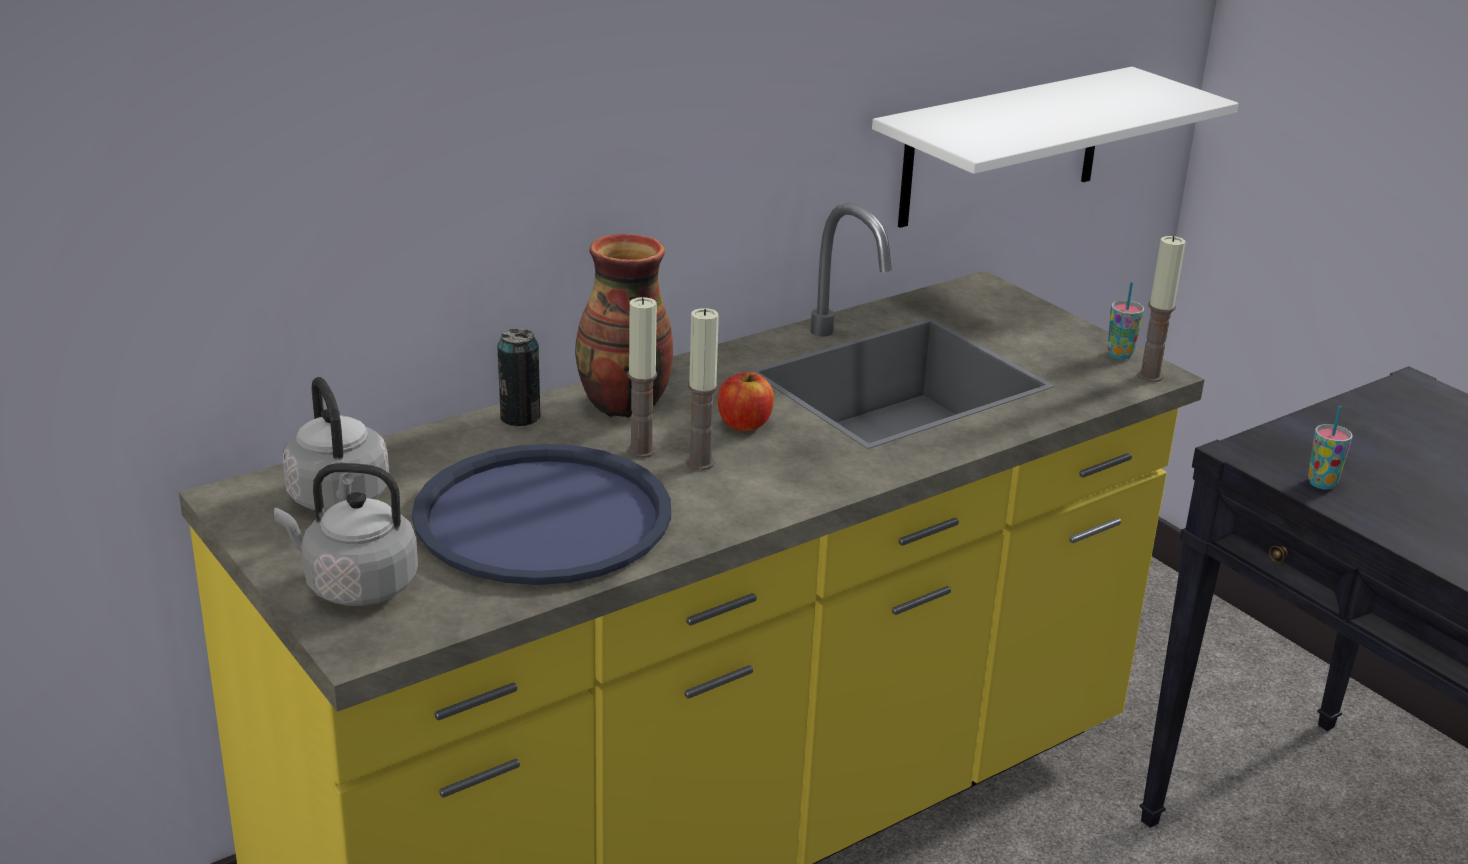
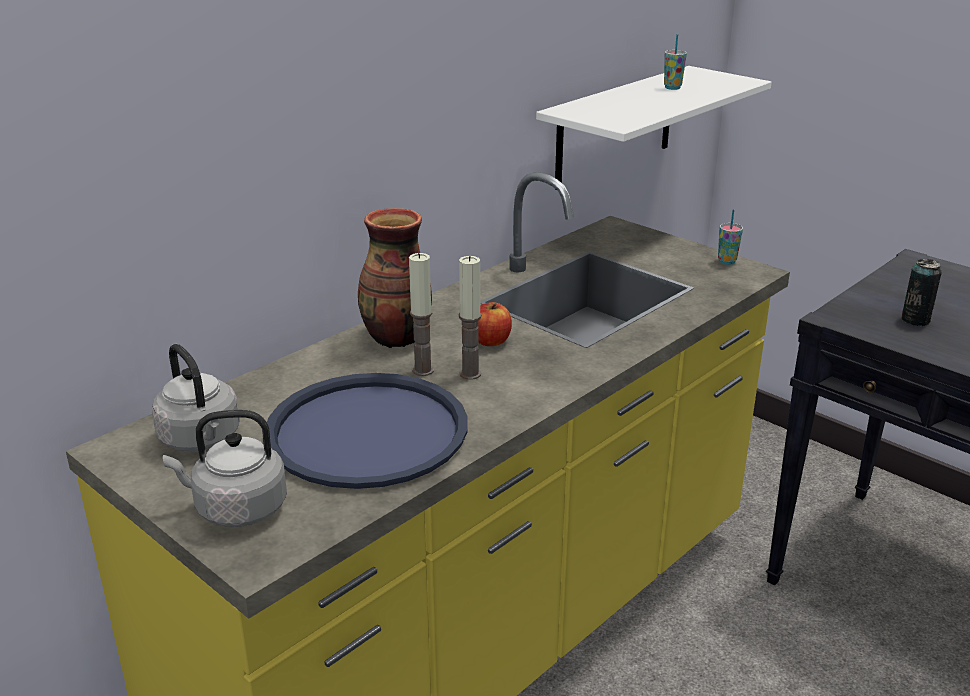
camera: 10 degrees left, 0 degrees up
can [498,329,541,427] -> can moved to [902,259,942,326]
candle [1137,235,1186,382] -> none
cup [1308,406,1353,489] -> cup moved to [664,34,687,90]

